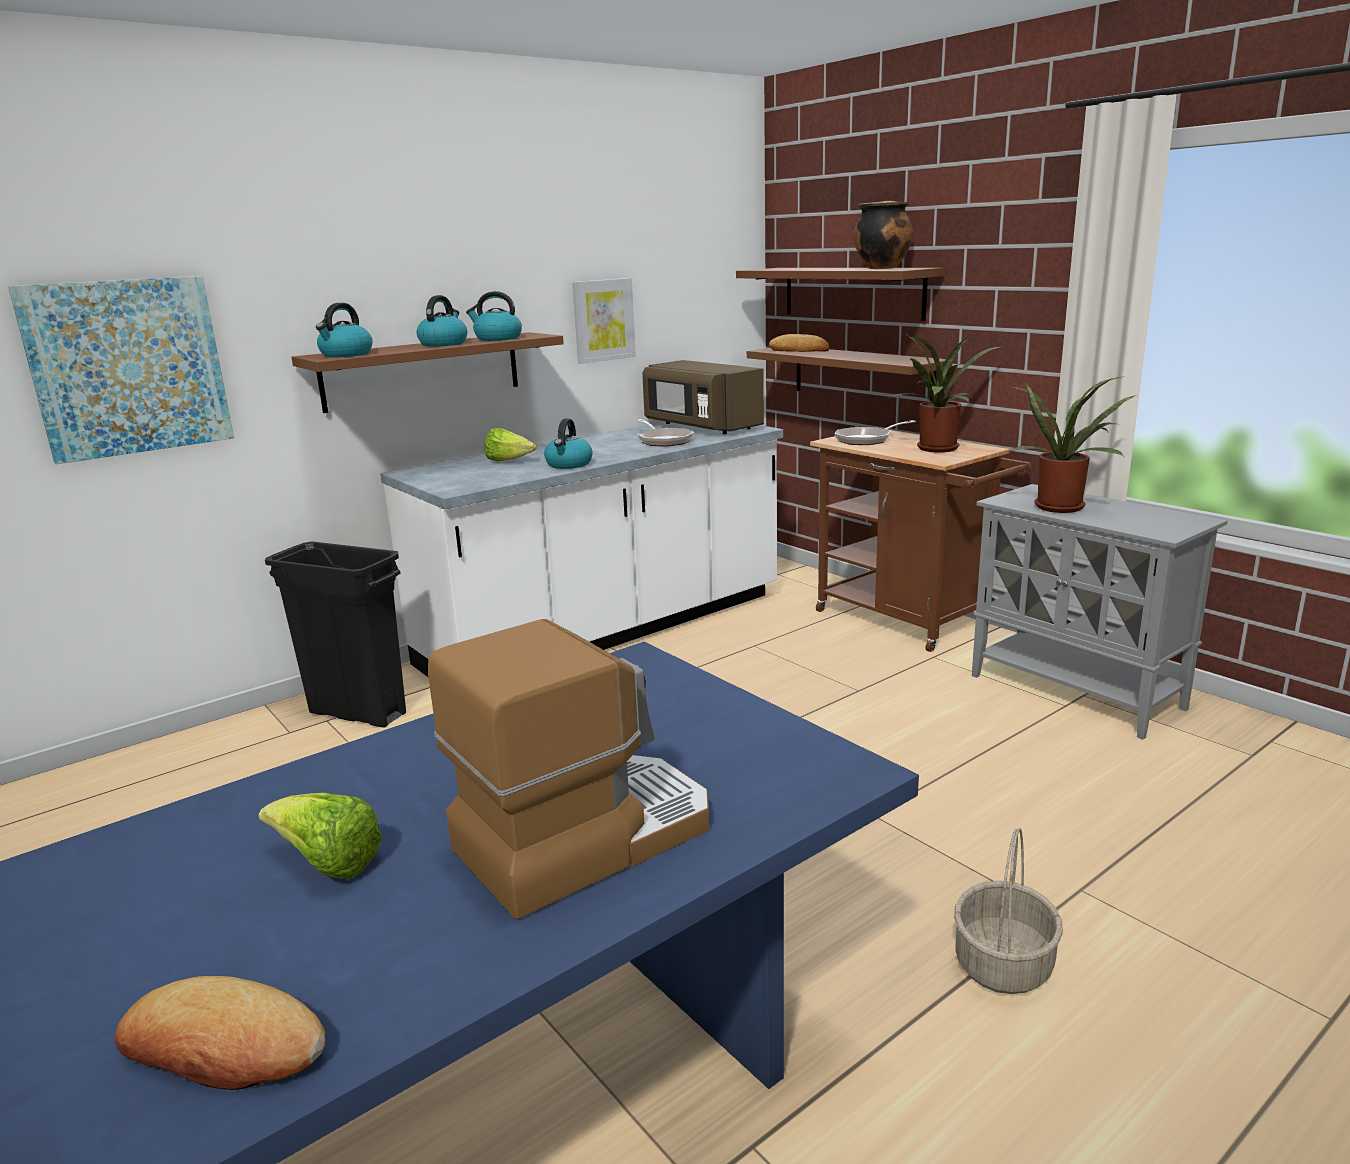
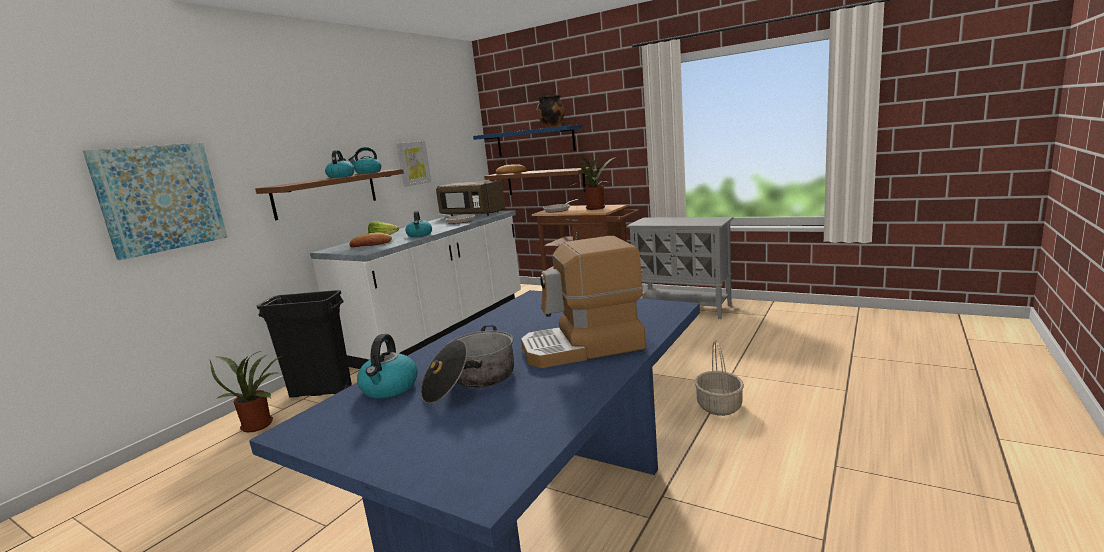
camera: 20 degrees left, 5 degrees down
bread [114,976,325,1090] -> bread moved to [350,233,392,247]
lettuce [259,793,382,879] -> cooking pot [421,325,514,404]
kettle [316,303,373,357] -> kettle moved to [357,334,418,398]
coffee machine [428,619,709,920] -> coffee machine turned 135 degrees counterclockwise [521,236,646,368]
brown shelf [736,268,944,321] -> blue shelf [473,124,582,157]
potted plant [1008,376,1138,513] -> potted plant moved to [210,351,282,432]

